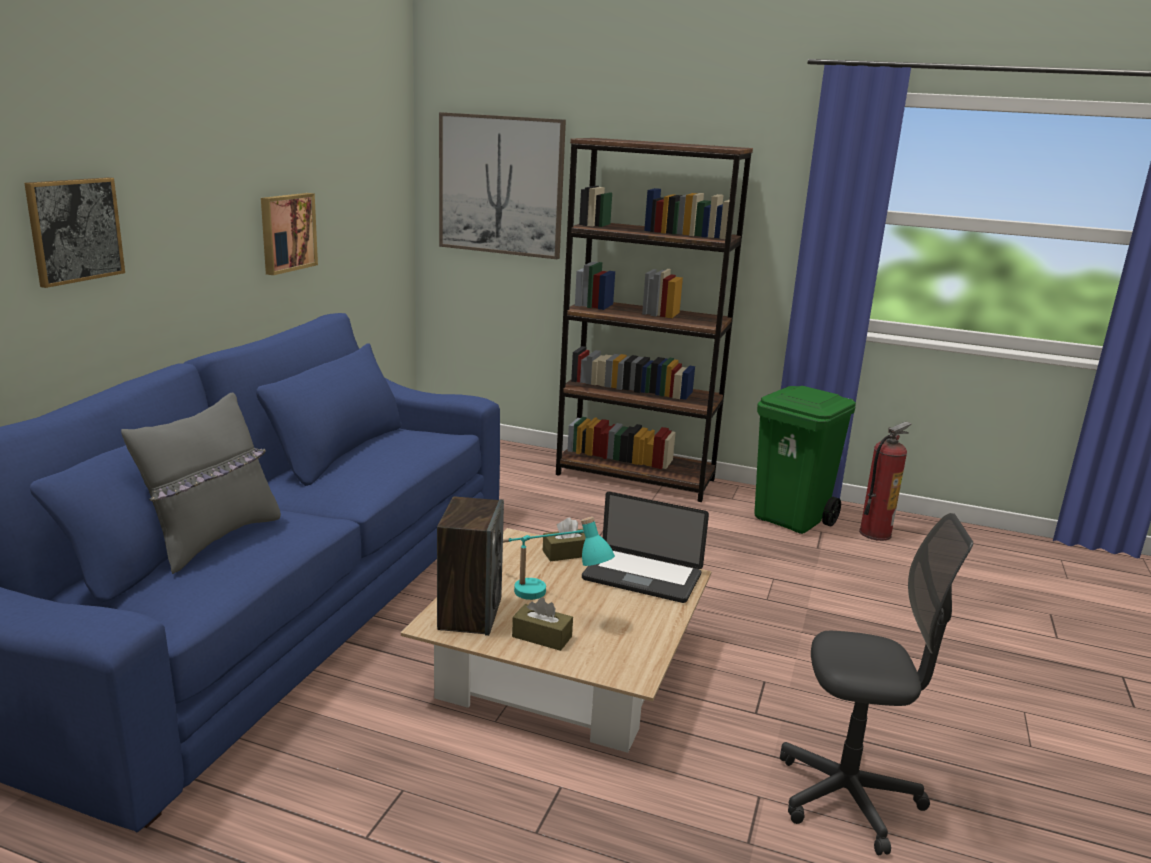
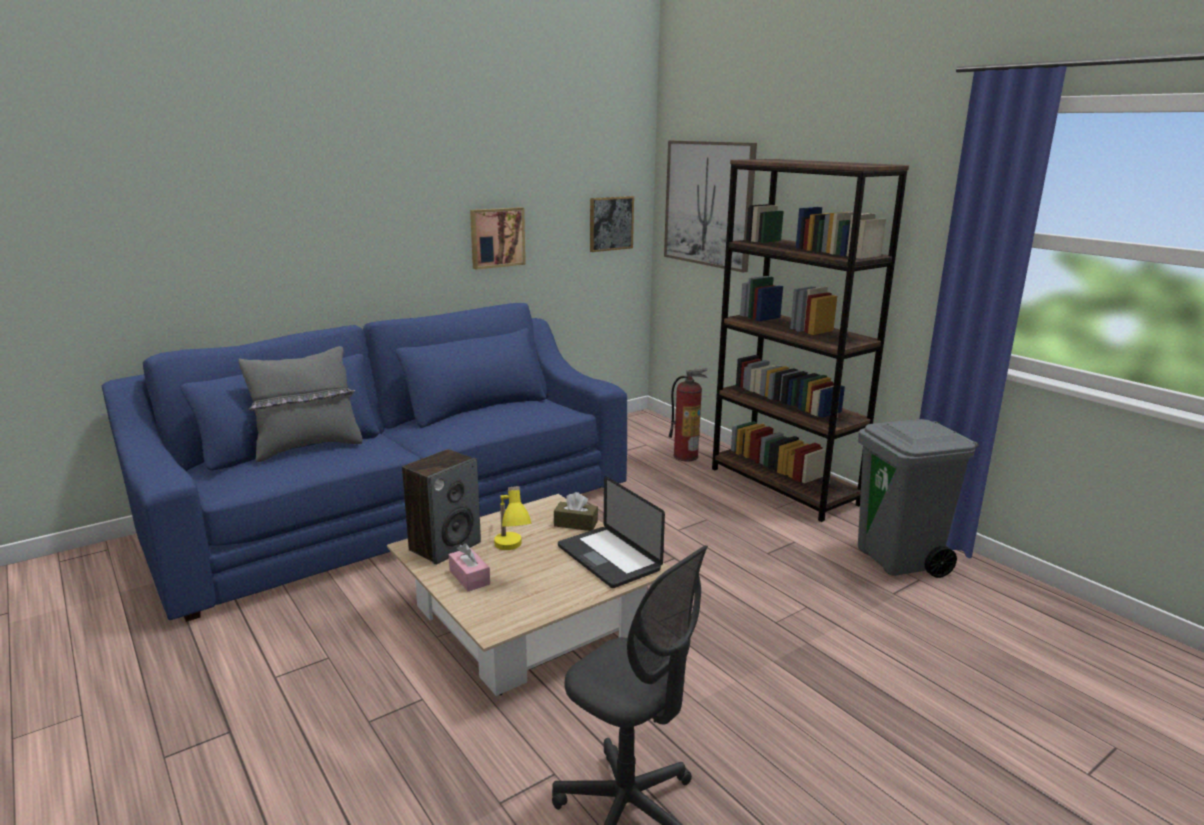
camera: 35 degrees right, 0 degrees up
picture [24,177,125,288] -> picture moved to [590,196,634,252]
turquoise table lamp [503,517,615,600] -> yellow table lamp [494,486,531,550]
brown tissue box [512,597,573,651] -> pink tissue box [449,543,490,591]
green trash can [754,386,856,534] -> grey trash can [858,419,979,578]
fire extinguisher [859,422,911,541] -> fire extinguisher moved to [669,368,708,461]

